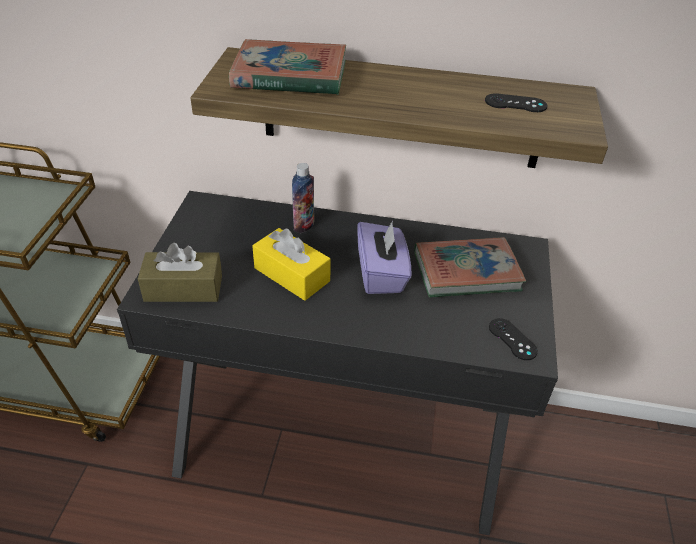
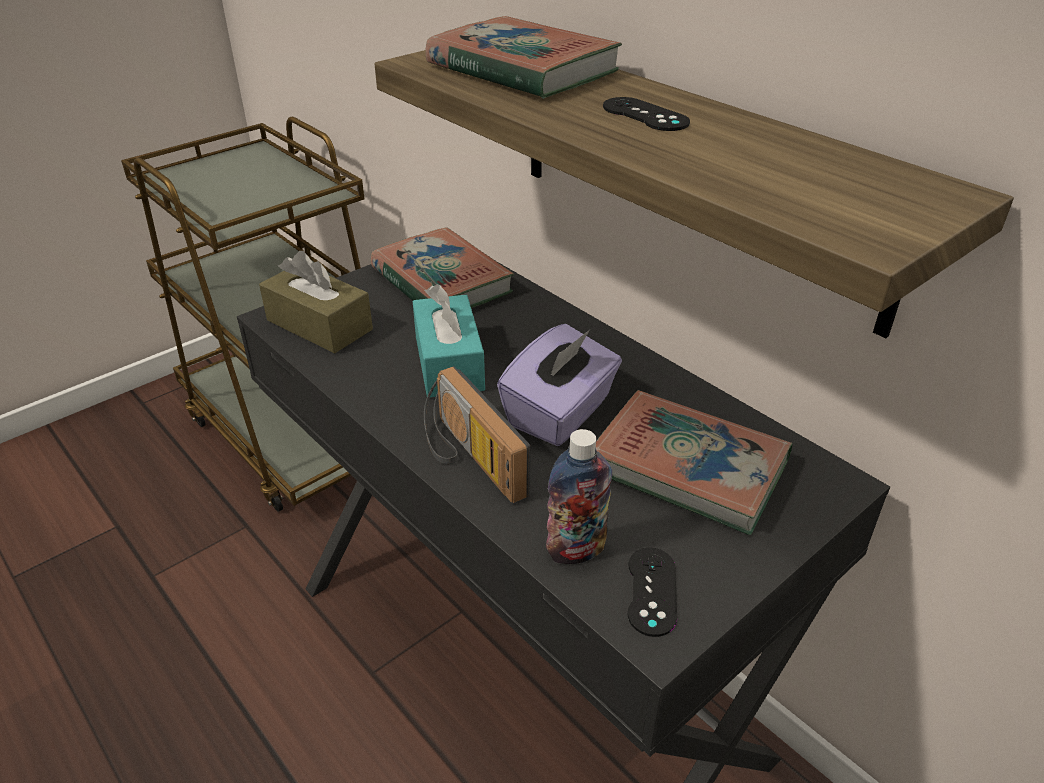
camera: 40 degrees right, 5 degrees down
yellow tissue box [252,228,331,301] -> turquoise tissue box [413,284,485,397]
bottle [292,163,314,233] -> bottle moved to [546,429,612,564]
black game controller [485,93,548,112] -> black game controller moved to [603,97,690,131]
none -> book [371,227,514,308]
none -> radio [424,366,531,503]

